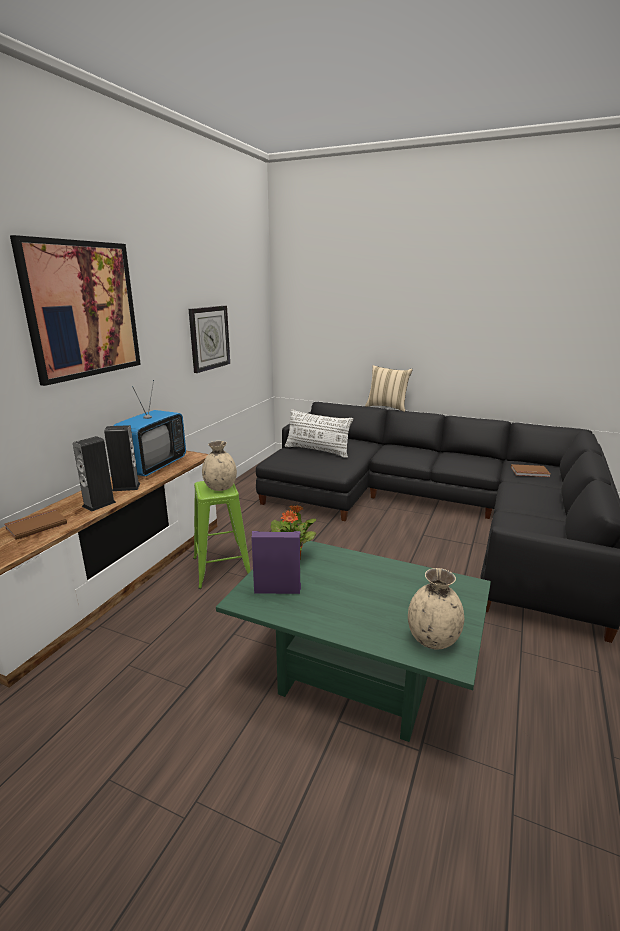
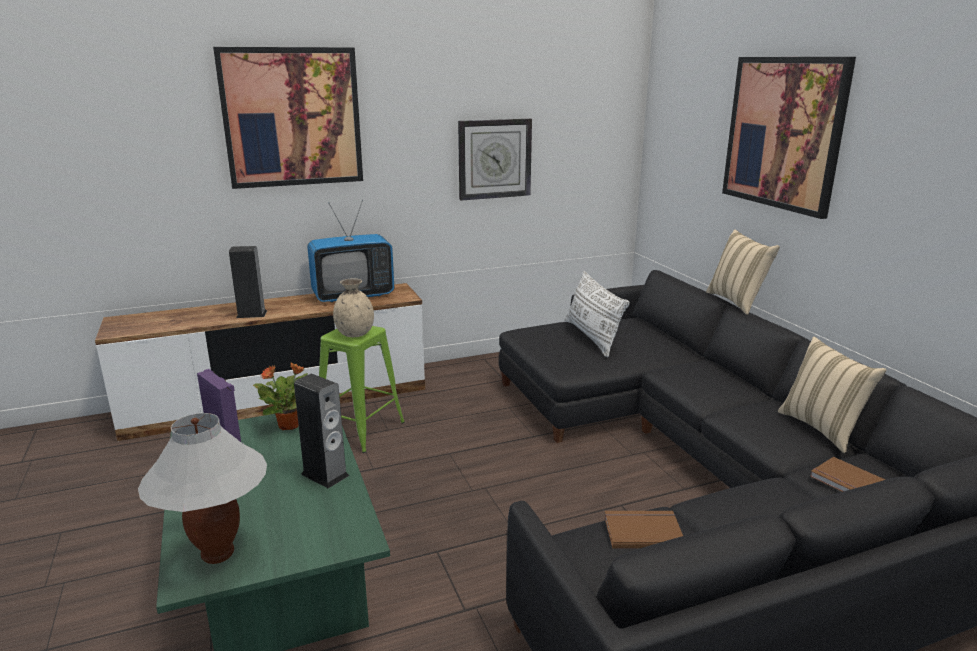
camera: 45 degrees right, 0 degrees up
brown book [5,509,67,540] -> brown book moved to [604,511,683,548]
speaker [104,425,141,491] -> speaker moved to [294,374,349,488]
beige vase [408,568,464,650] -> white table lamp [138,413,267,564]
none -> picture [722,57,856,219]
none -> beige pillow [778,337,886,453]

